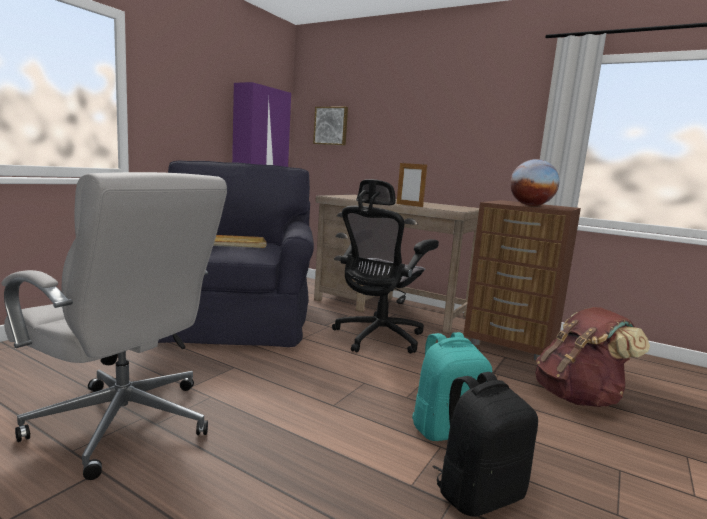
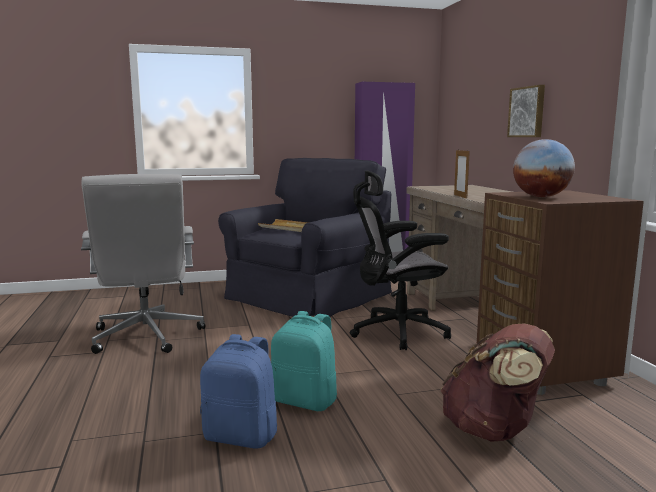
camera: 45 degrees right, 0 degrees up
picture [313,107,348,146] -> picture moved to [507,85,545,137]
black backpack [433,372,538,517] -> blue backpack [200,334,278,448]

